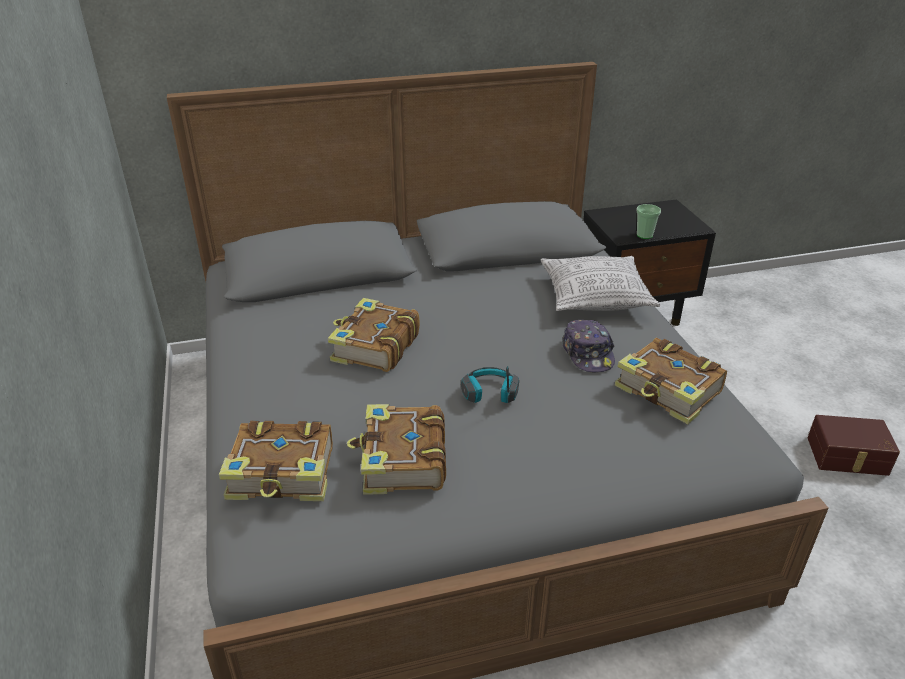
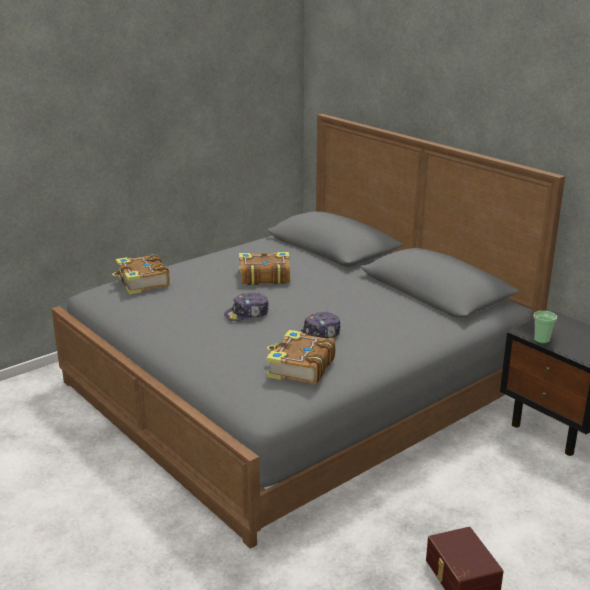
camera: 65 degrees right, 10 degrees down
book [347,404,446,495] -> none
headphones [461,366,519,403] -> cap [224,292,269,321]
pillow [541,256,660,311] -> none

